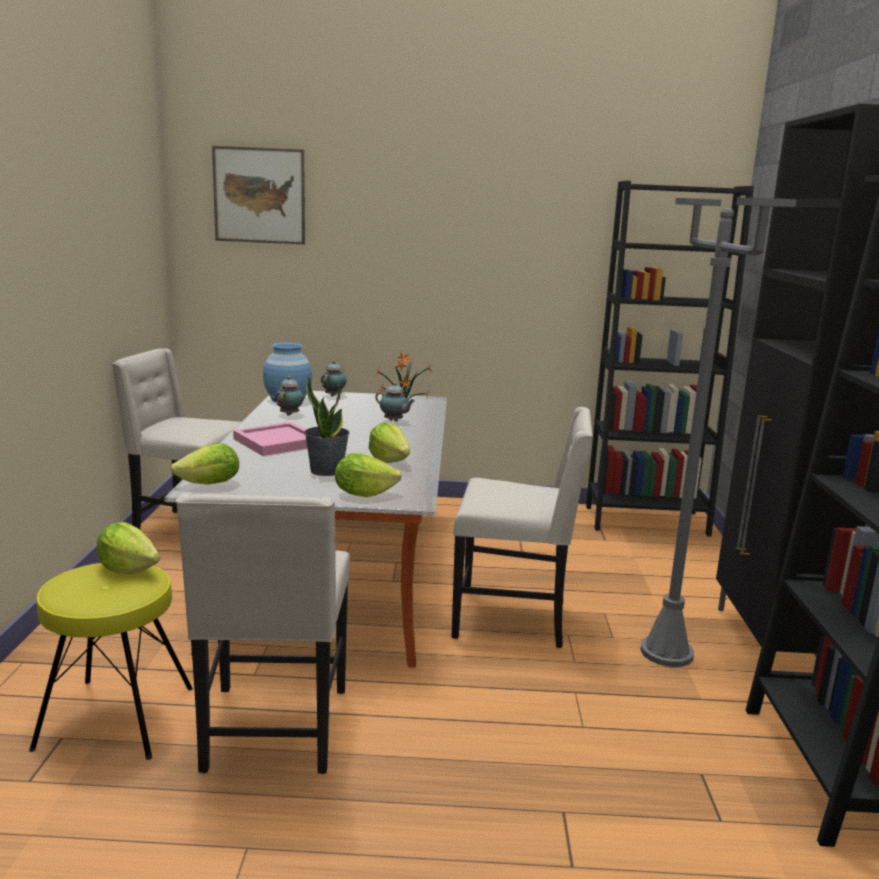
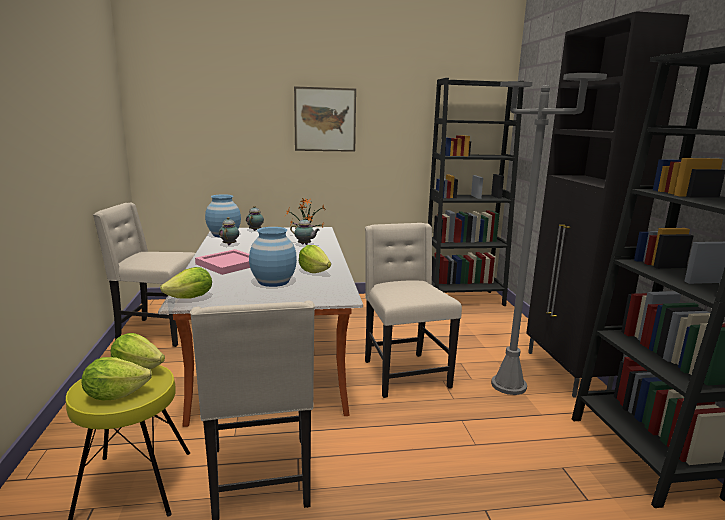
camera: 10 degrees left, 0 degrees up
picture [212,146,305,244] -> picture moved to [294,86,356,152]
potted plant [304,376,349,476] -> blue vase [249,227,297,287]
lettuce [335,453,402,497] -> lettuce moved to [81,357,152,400]
beige chair [452,407,593,648] -> beige chair turned 105 degrees counterclockwise [365,223,462,398]

